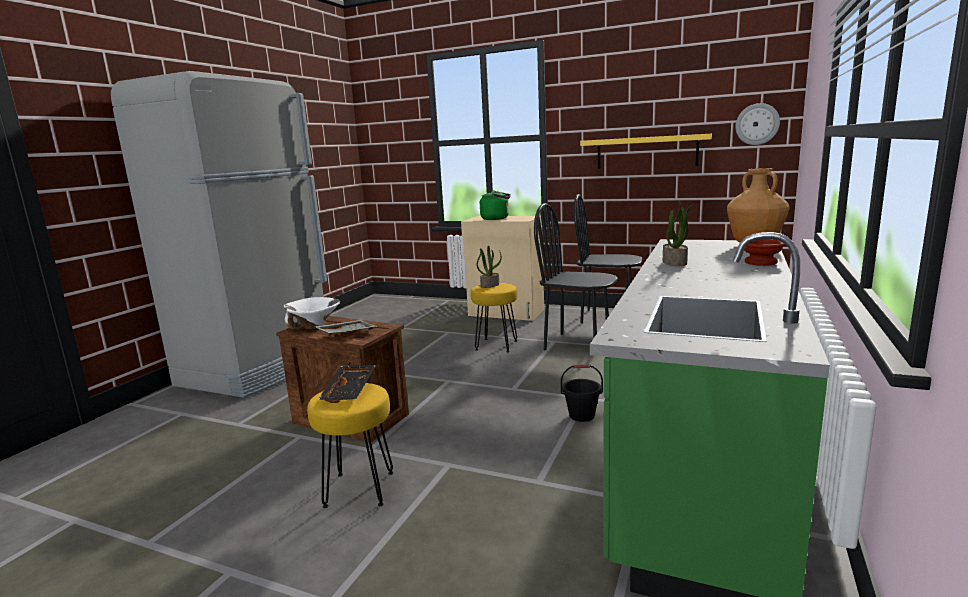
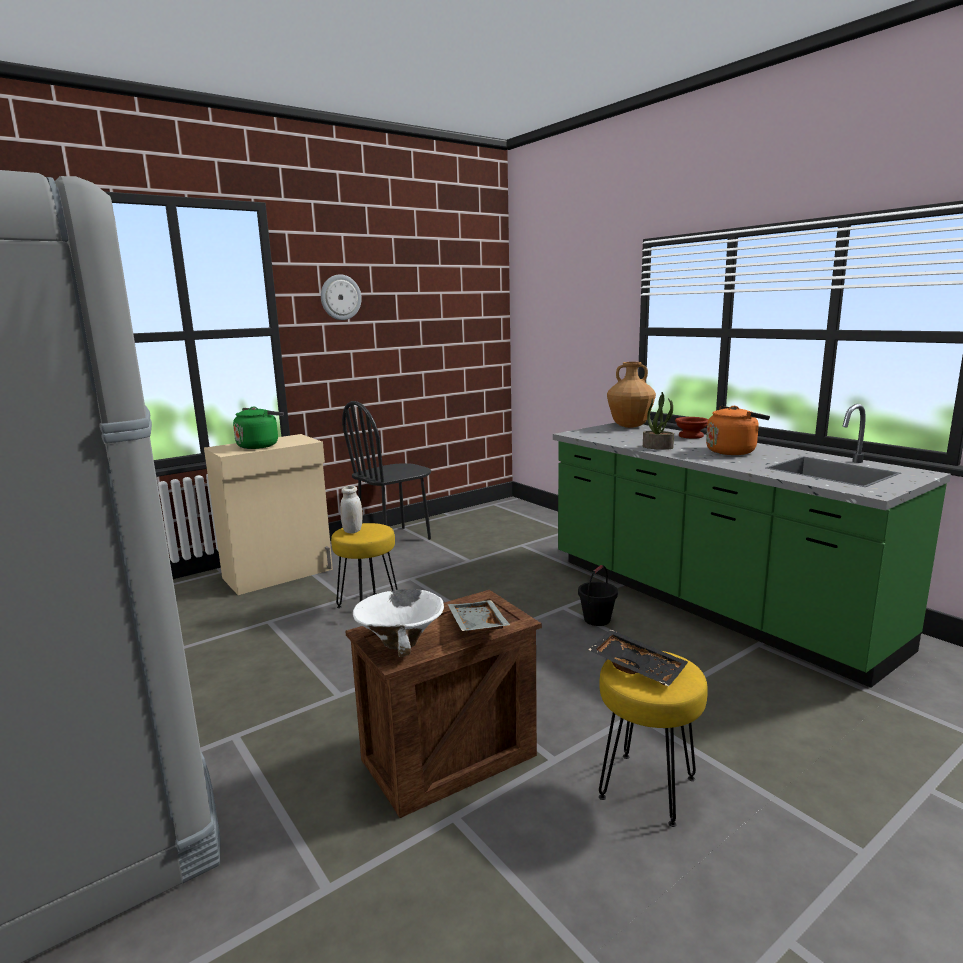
camera: 60 degrees left, 0 degrees up
potted plant [477,246,502,288] -> white jar [340,486,363,533]
black chair [534,203,618,350] -> none
yellow shelf [580,134,712,169] -> none
wall clock [735,103,780,145] -> wall clock moved to [321,274,362,320]
none -> orange kettle [706,406,770,455]

